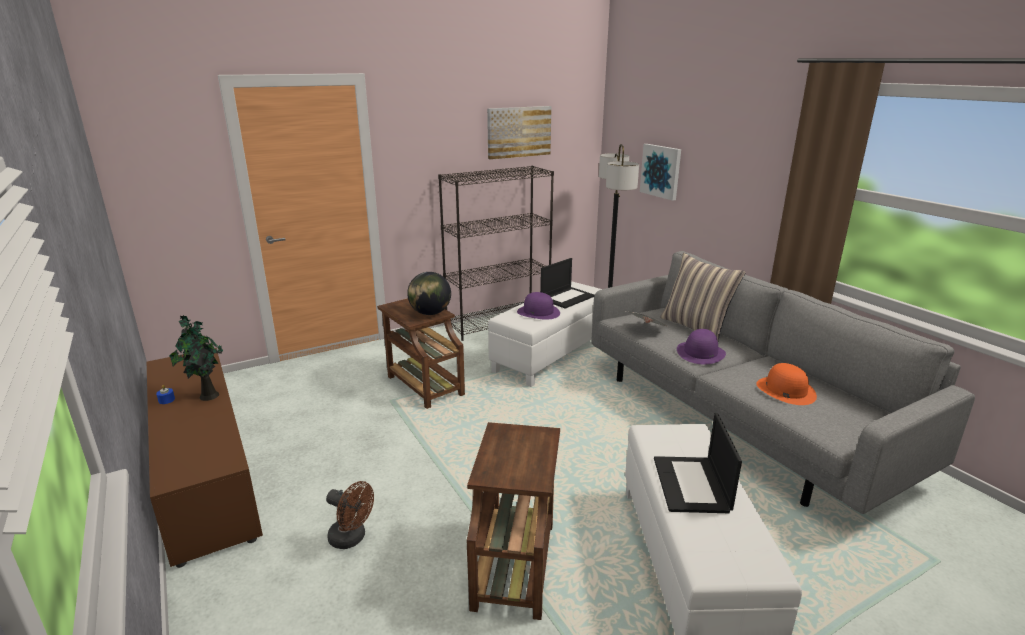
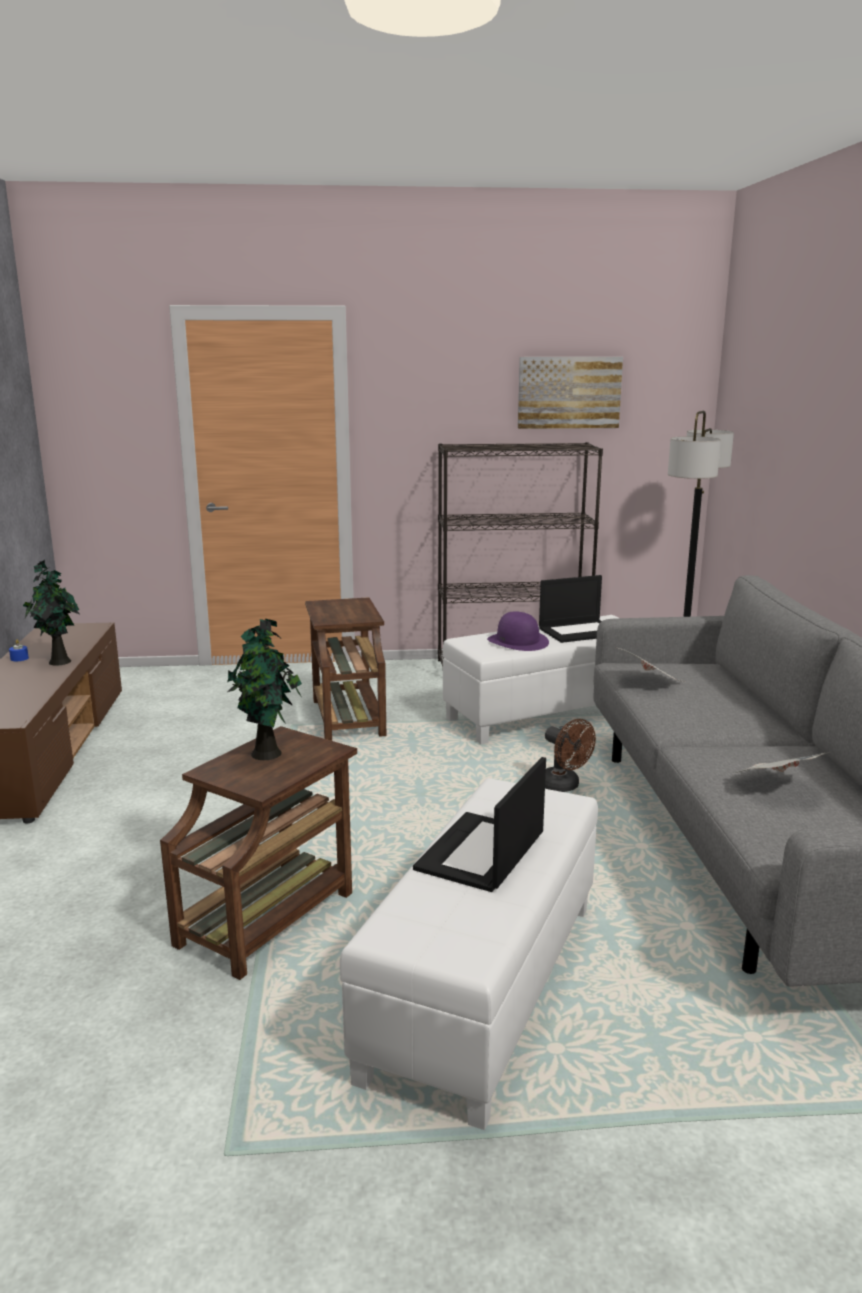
camera: 25 degrees right, 5 degrees down
brown fan [326,481,374,549] -> brown fan moved to [545,719,596,792]
globe [407,272,451,315] -> none
picture [640,144,681,201] -> none
pillow [660,253,746,341] -> none
purple hat [677,329,726,365] -> none
orange hat [756,363,817,405] -> newspaper [729,752,831,774]
none -> potted plant [227,619,302,760]

